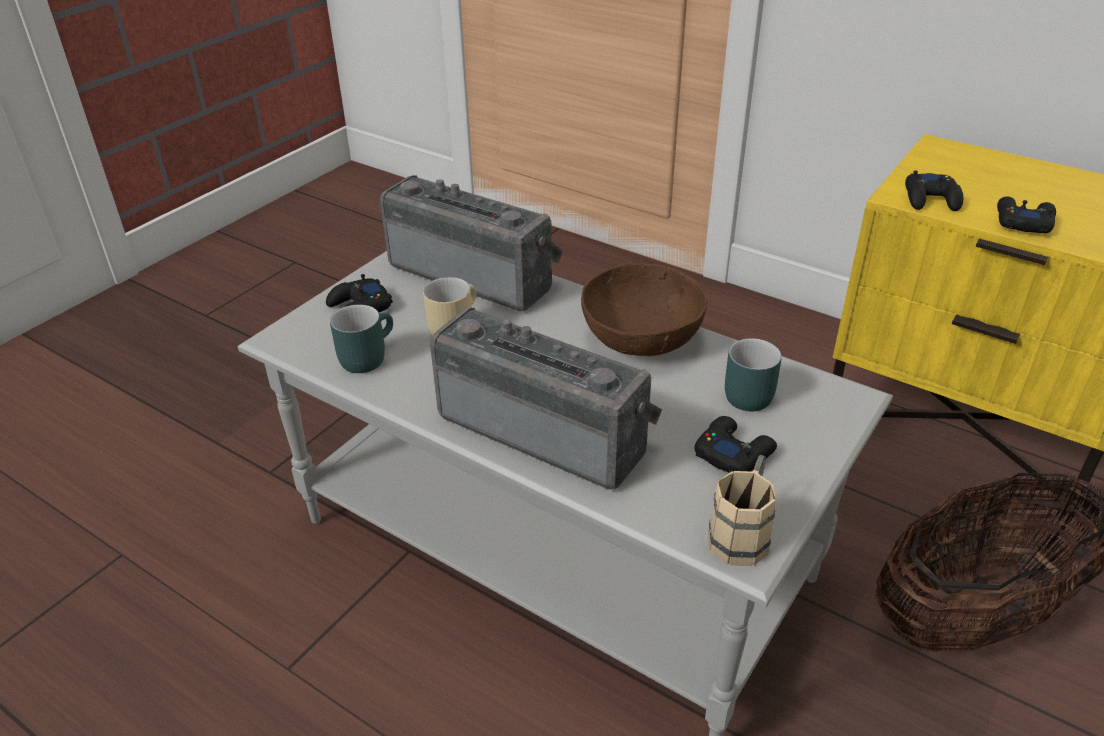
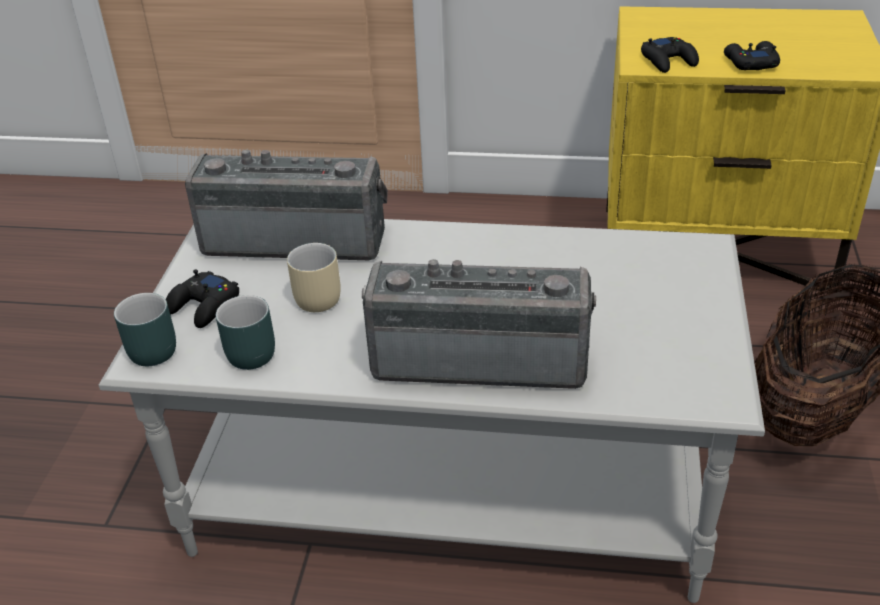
camera: 25 degrees left, 0 degrees up
brown bowl [581,262,707,356] -> none
black game controller [694,416,777,473] -> none
beige mug [708,455,776,566] -> none
turquoise mug [725,338,782,411] -> turquoise mug moved to [114,293,176,366]

